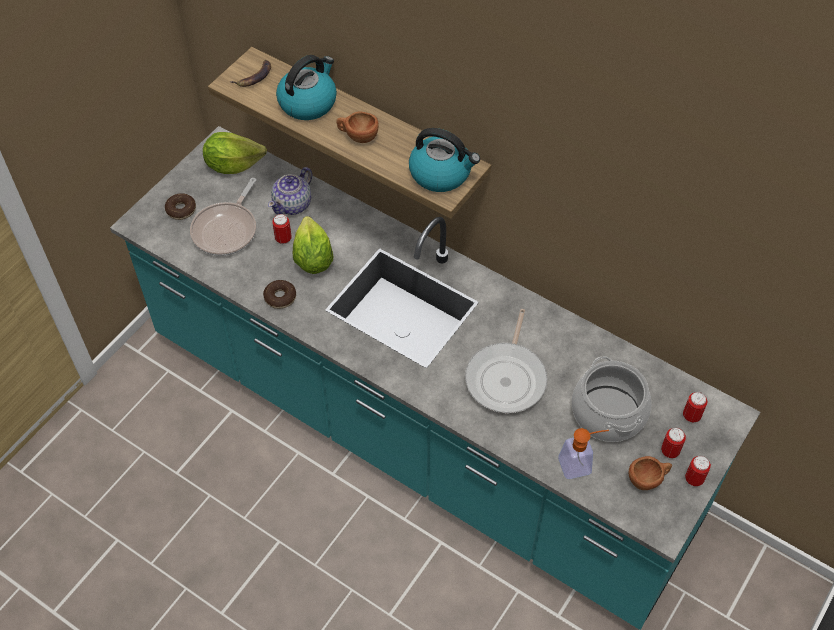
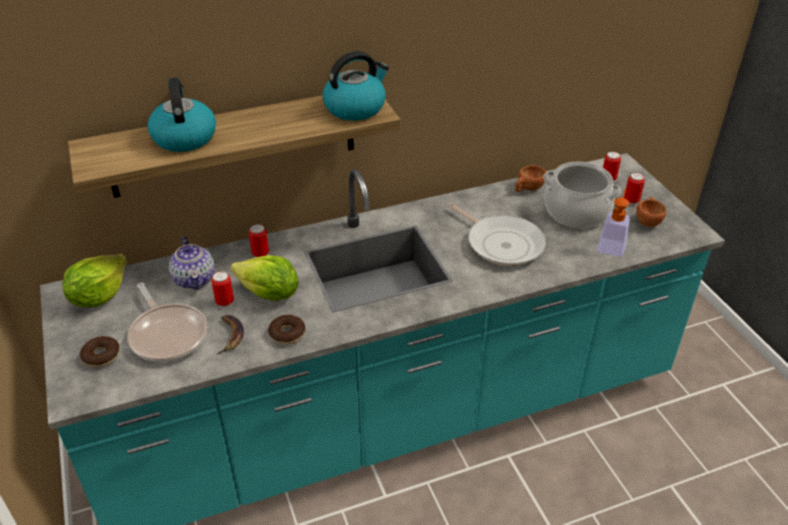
camera: 55 degrees left, 15 degrees down
banana [229,60,271,87] -> banana moved to [217,315,244,355]
brown cup [336,111,379,143] -> brown cup moved to [515,165,547,192]
can [685,456,711,486] -> can moved to [249,224,269,258]

